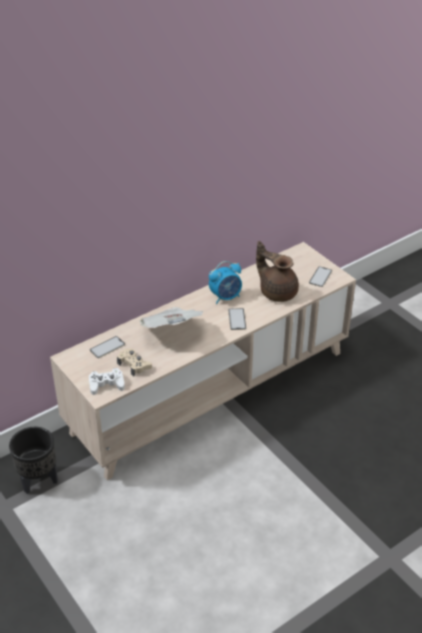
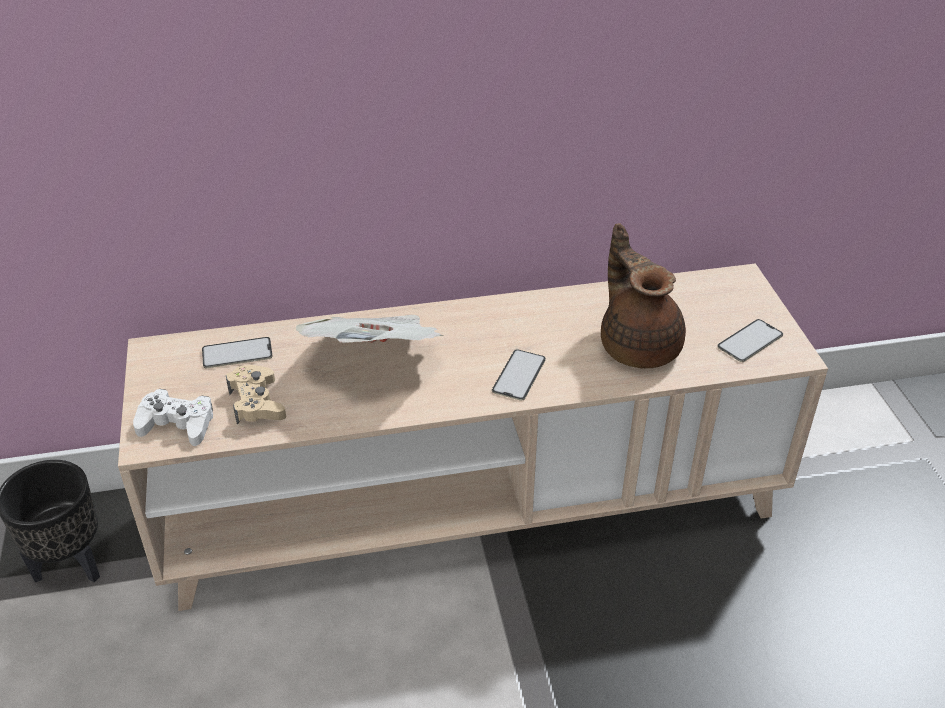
camera: 25 degrees right, 0 degrees up
alarm clock [209,261,242,304] -> none

